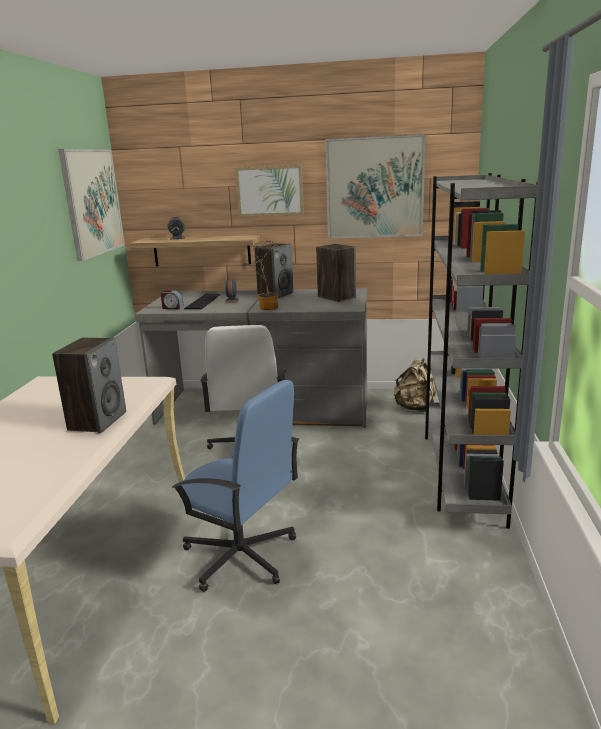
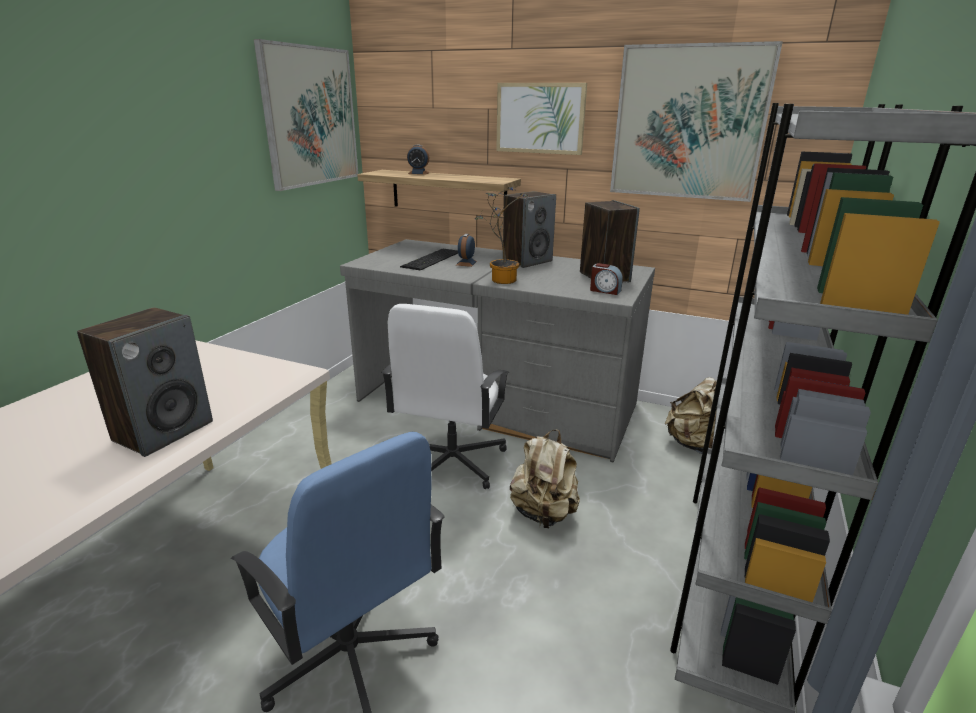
camera: 15 degrees right, 5 degrees up
alarm clock [160,290,184,309] -> alarm clock moved to [590,263,623,295]
none -> beige backpack [510,430,580,528]

